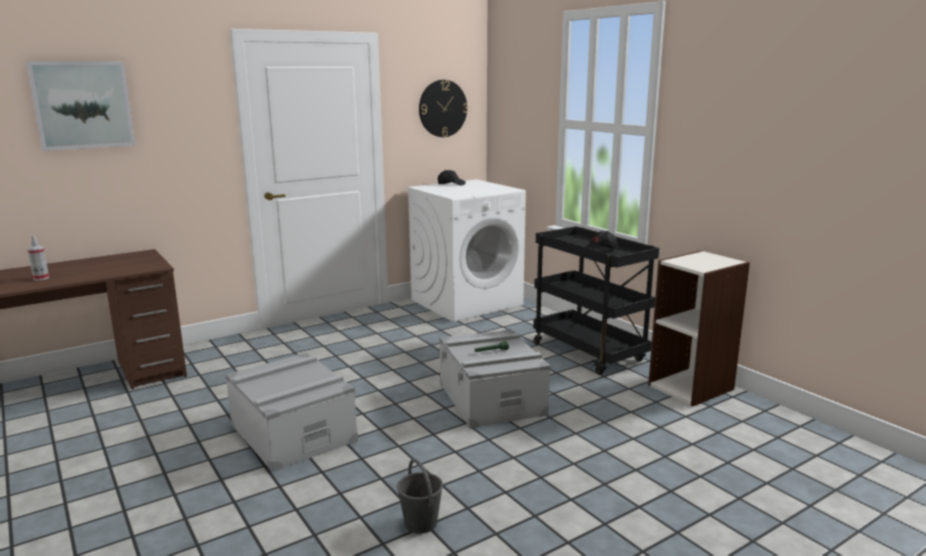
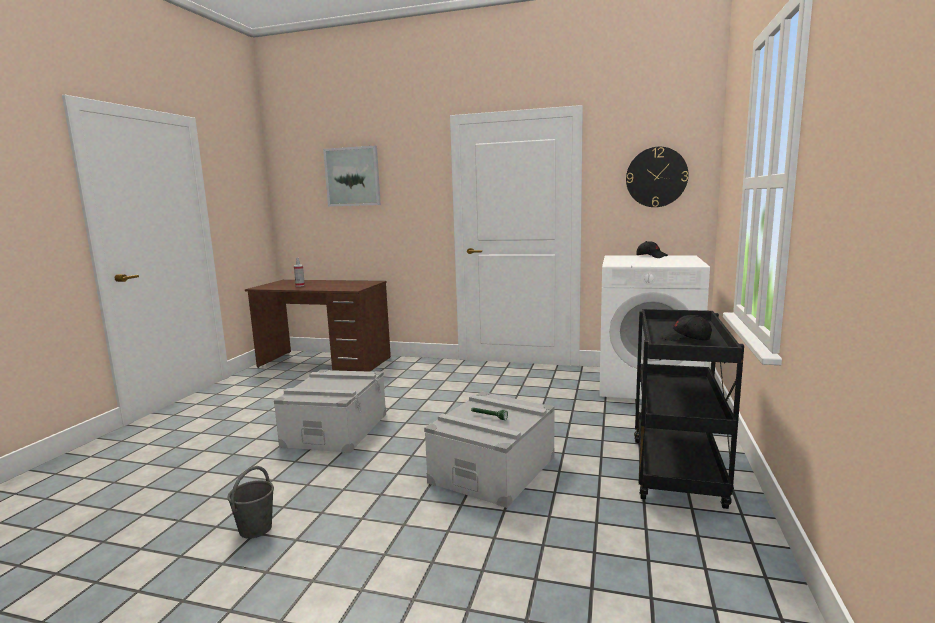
camera: 50 degrees right, 5 degrees down
bookcase [648,251,750,406] -> none

